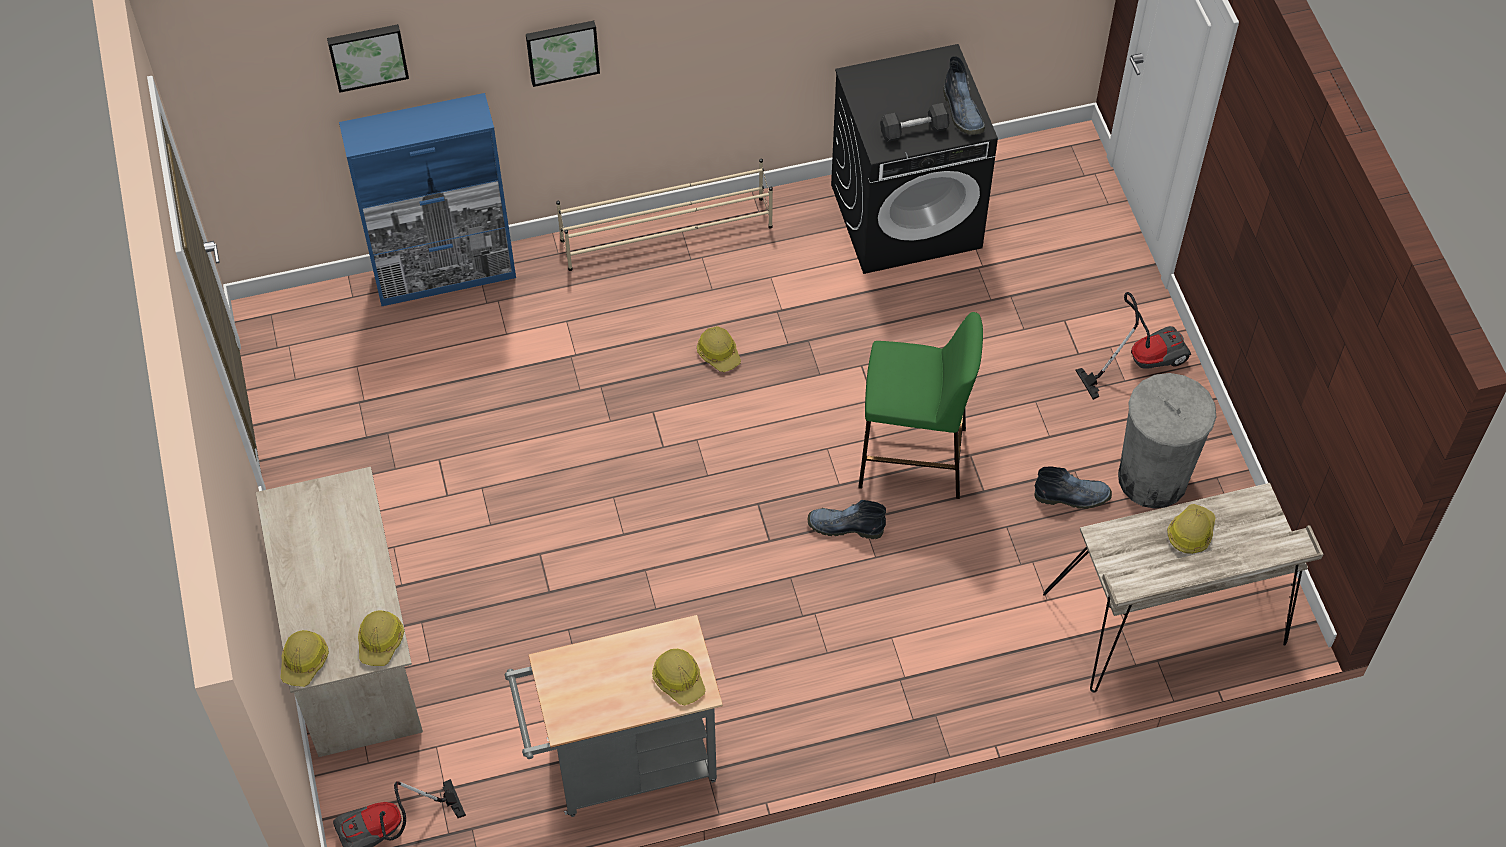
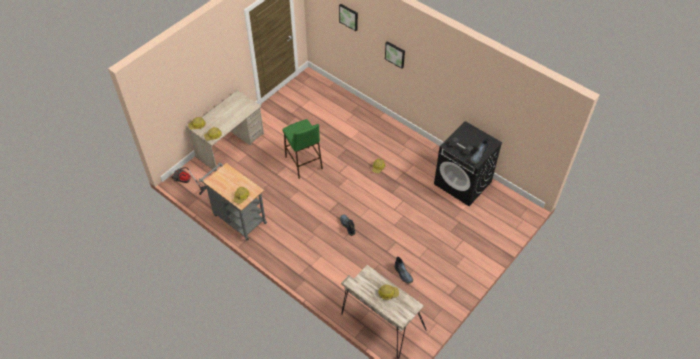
camera: 55 degrees right, 5 degrees down
blue cabinet [339,93,516,306] -> none
beige shoe rack [556,158,773,271] -> none
green stool [858,312,983,499] -> green stool moved to [283,119,323,179]
vacuum cleaner [1075,292,1191,400] -> none
grey trash can [1118,373,1216,509] -> none

